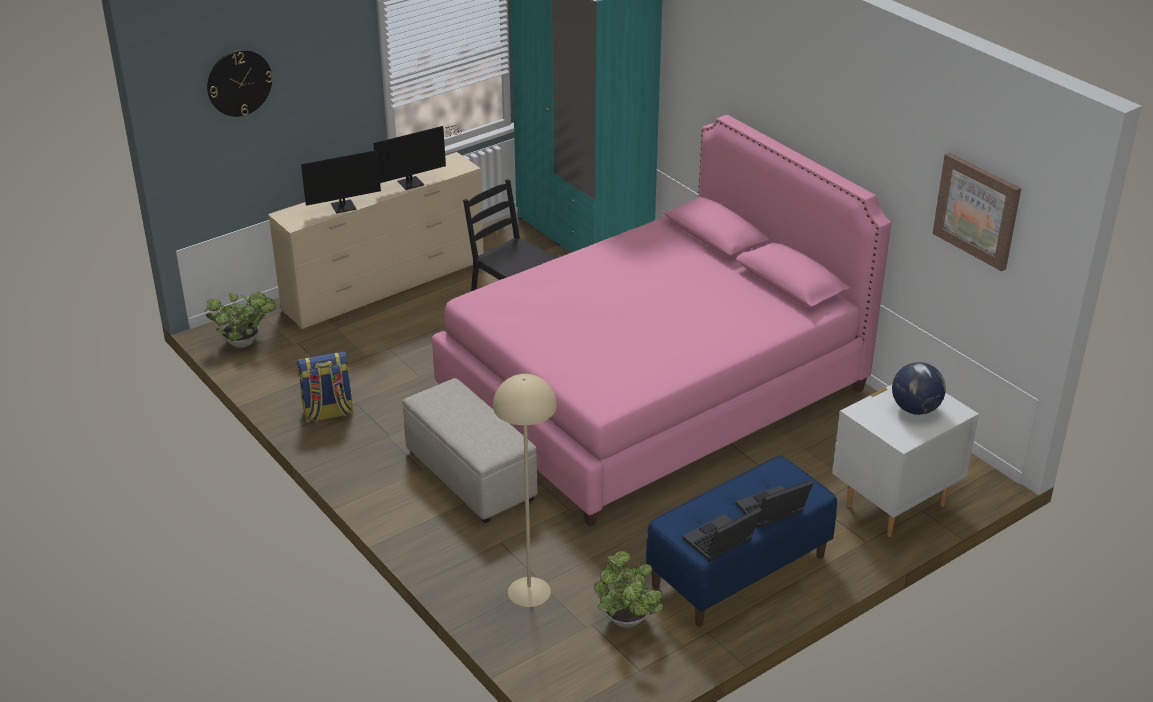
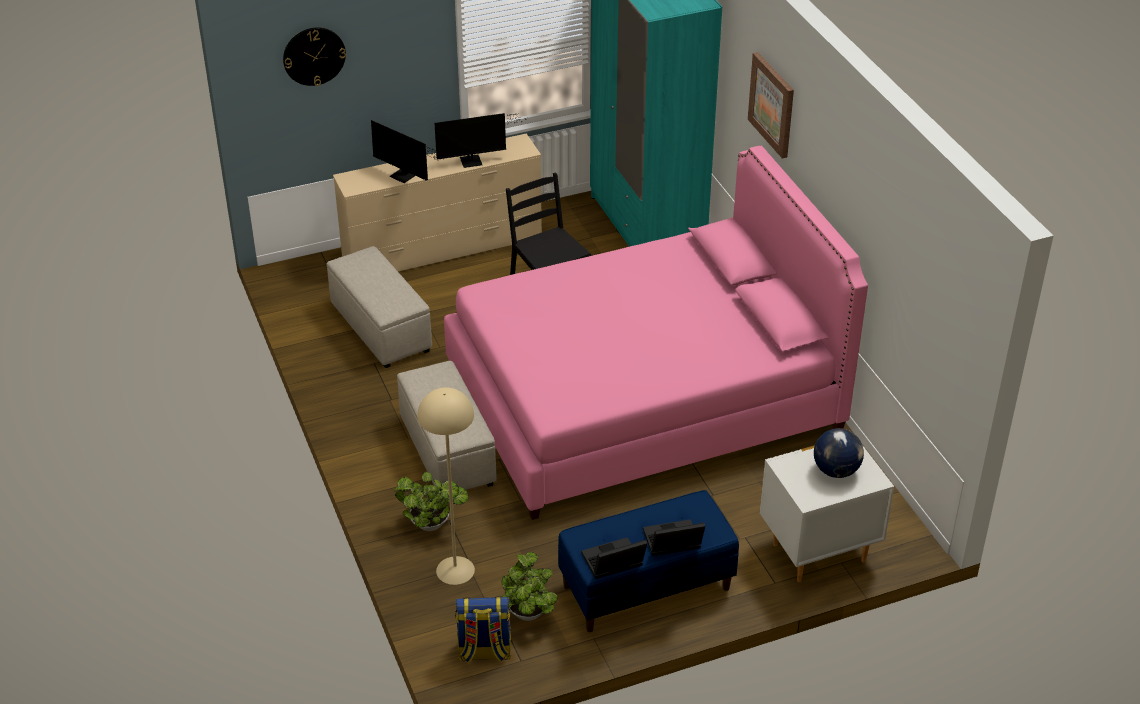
camera: 15 degrees right, 5 degrees up
potted plant [205,292,276,348] -> potted plant moved to [394,472,468,531]
backpack [297,351,354,423] -> backpack moved to [455,596,511,663]
monitor [301,150,397,213] -> monitor turned 45 degrees clockwise [371,120,444,183]
picture [932,153,1021,271] -> picture moved to [748,52,794,159]
none -> beige ottoman [327,246,432,368]

